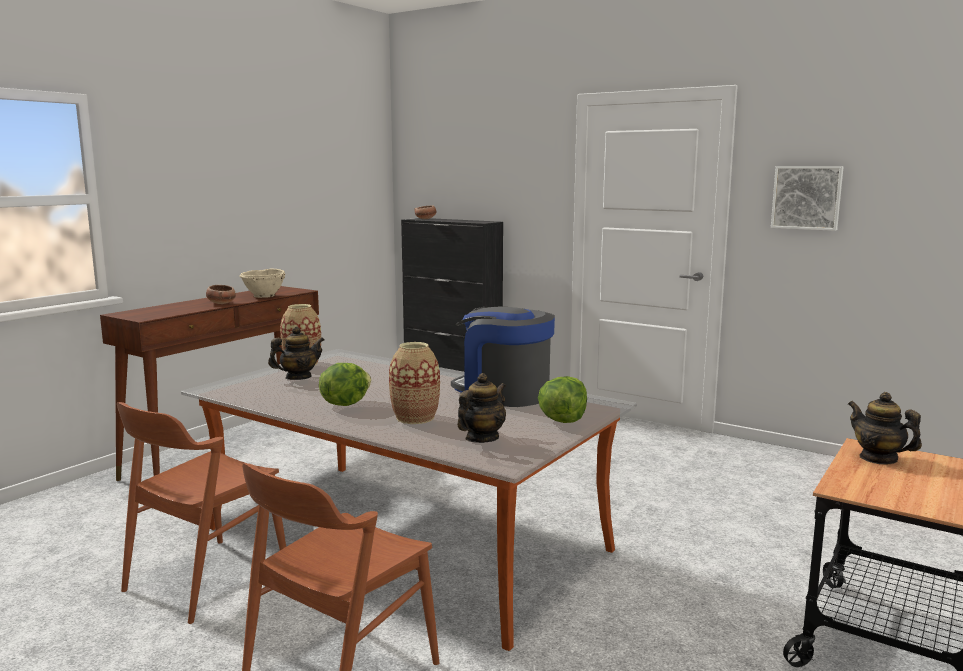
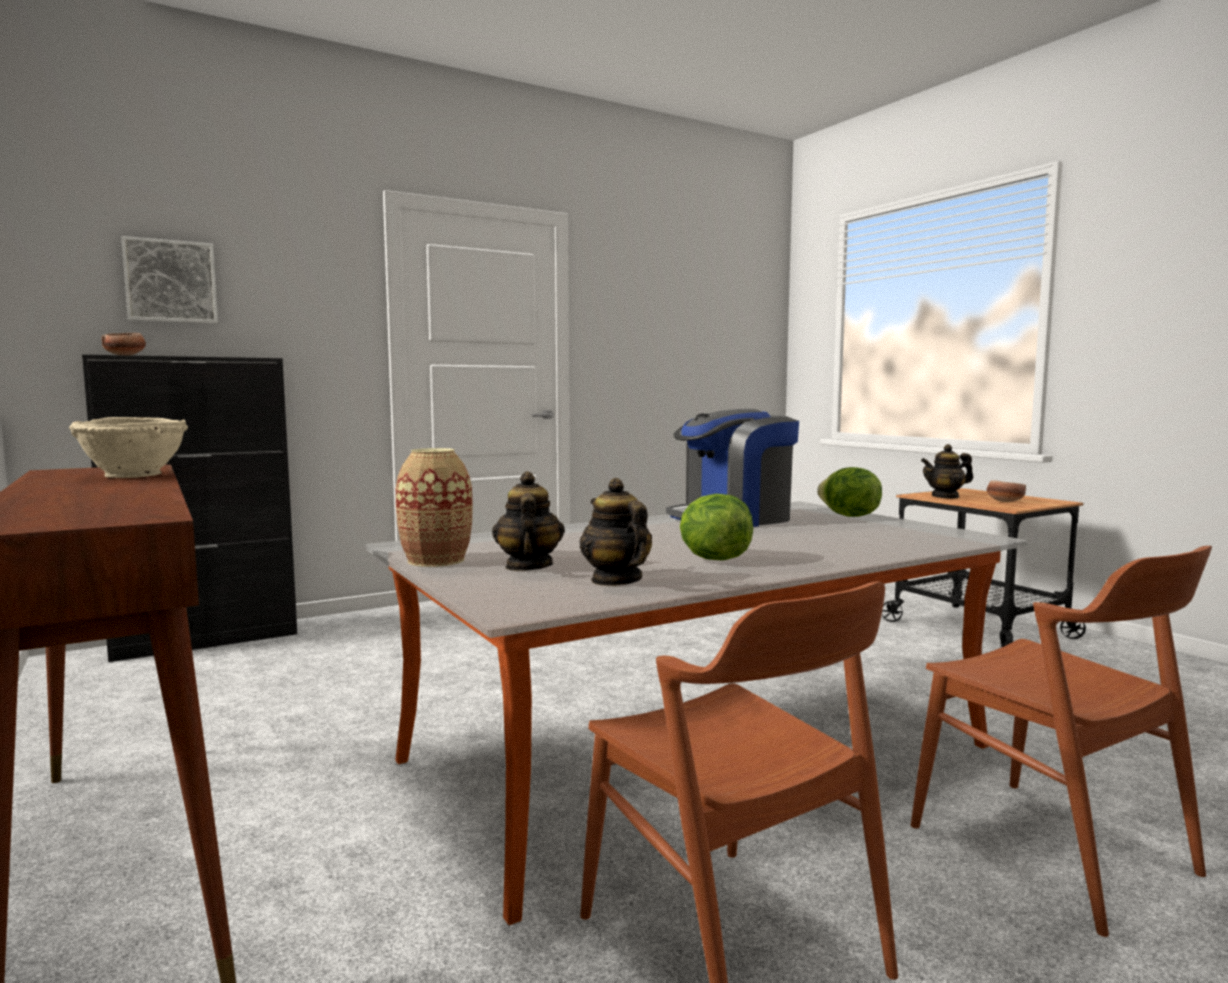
camera: 65 degrees left, 5 degrees down
bowl [206,285,236,304] -> bowl moved to [987,480,1026,502]
vase [389,342,440,424] -> none
teapot [457,373,506,443] -> teapot moved to [580,478,652,586]
picture [771,166,844,231] -> picture moved to [121,236,218,323]

